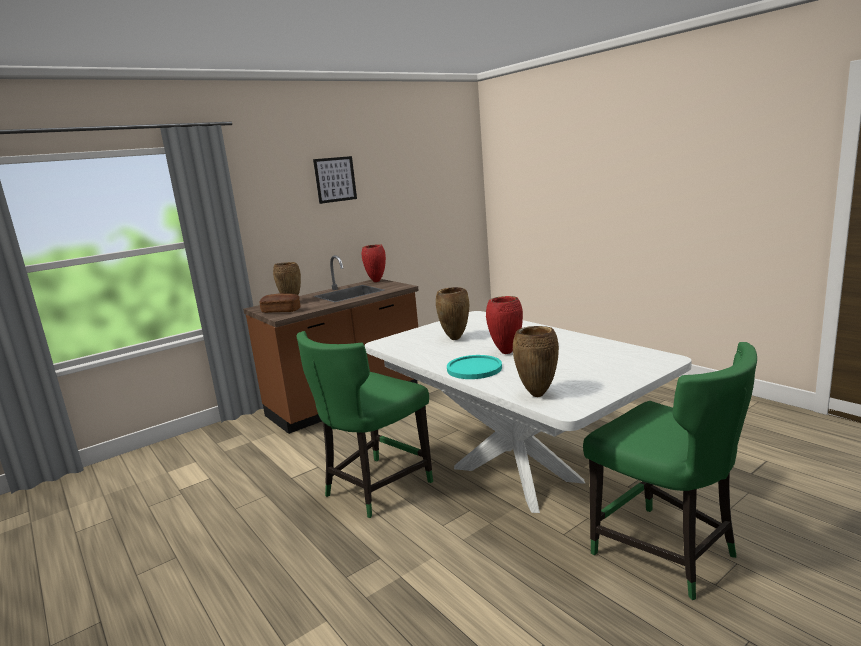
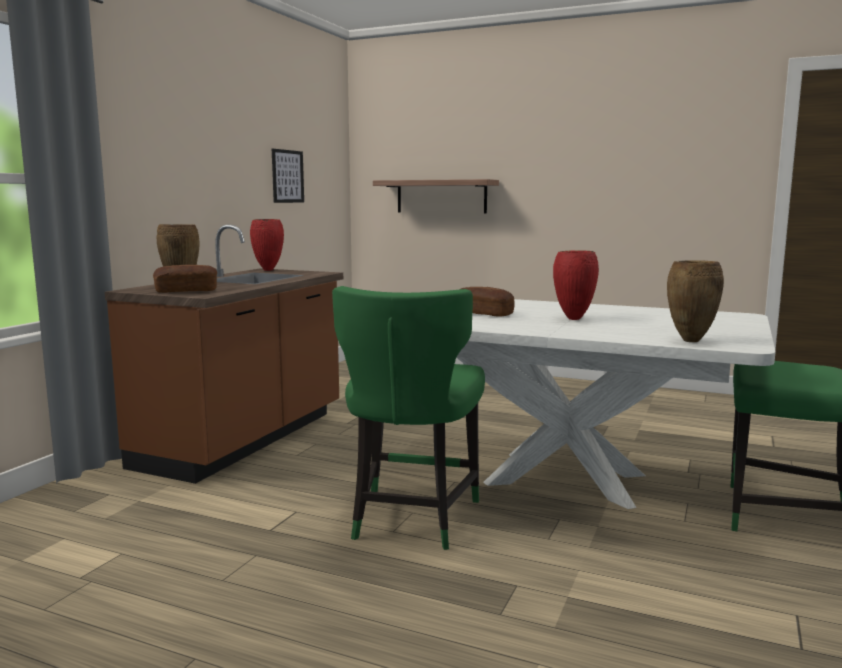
camera: 30 degrees left, 5 degrees down
picture [313,156,357,204] -> picture moved to [272,149,304,203]
brown vase [436,287,469,340] -> bread [459,287,514,317]
turquoise plate [447,355,502,379] -> none
none -> shelf [373,179,499,213]

